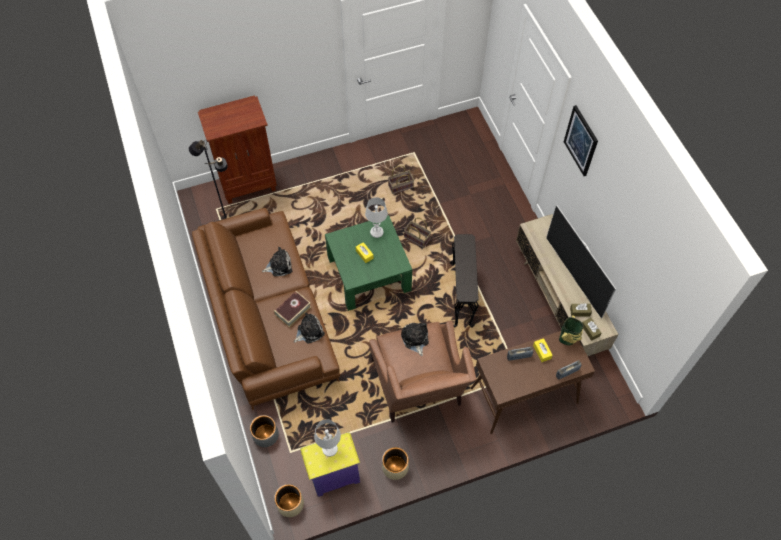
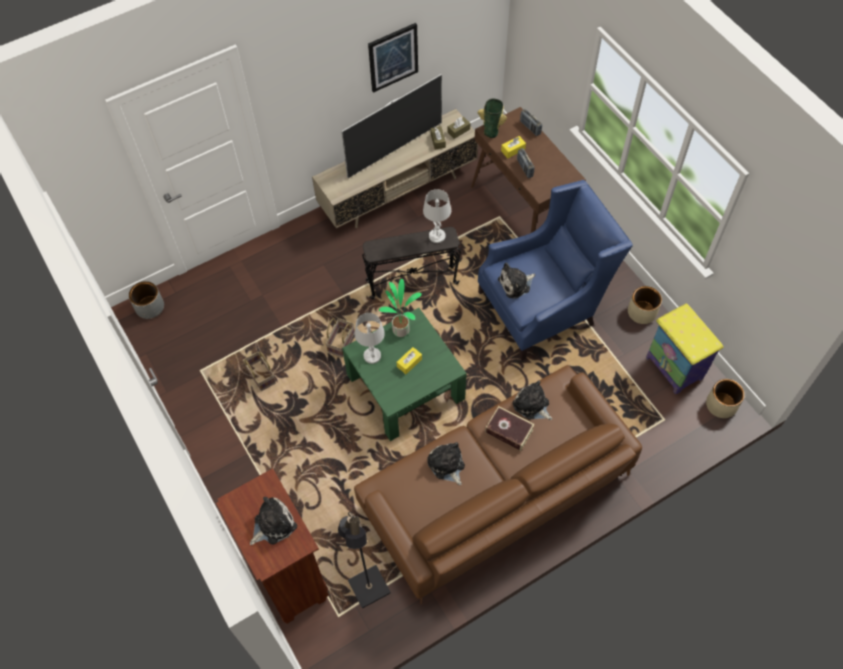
camera: 100 degrees left, 0 degrees up
grey planter [250,415,279,447] -> grey planter moved to [129,281,164,319]
white table lamp [314,420,341,457] -> white table lamp moved to [423,189,451,243]
brown armchair [369,321,476,423] -> blue armchair [478,180,633,361]
picture [564,105,598,176] -> picture moved to [368,23,418,93]
none -> plush toy [250,497,297,545]
none -> potted plant [379,279,422,337]

